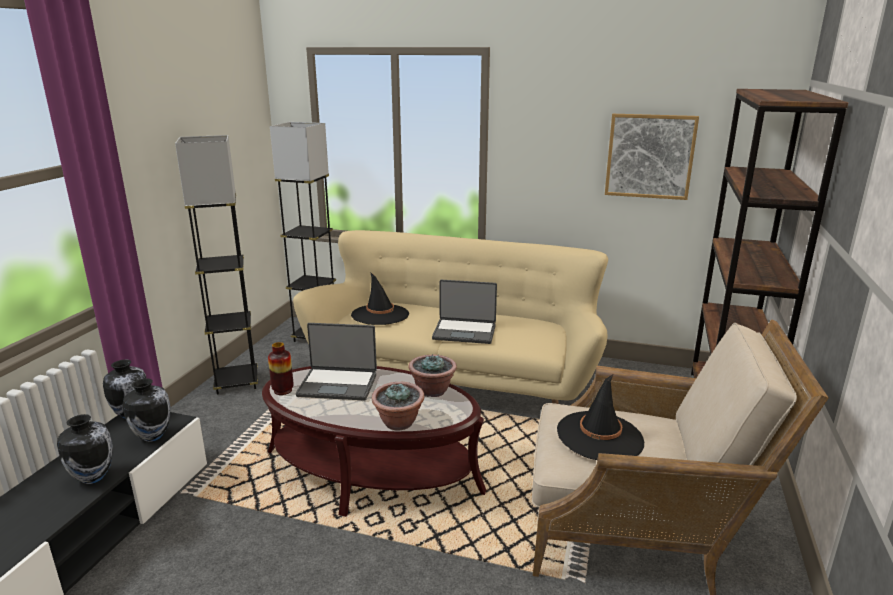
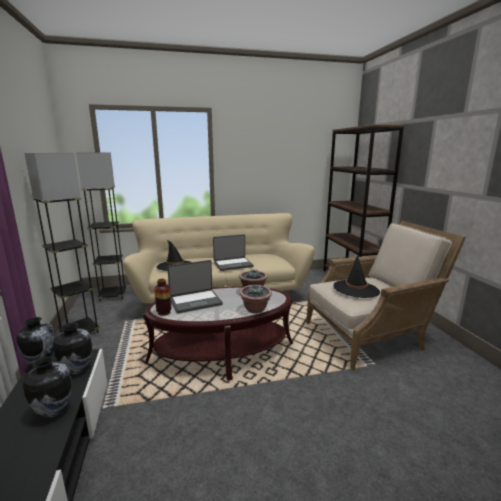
camera: 30 degrees left, 5 degrees down
picture [605,114,699,200] -> none

